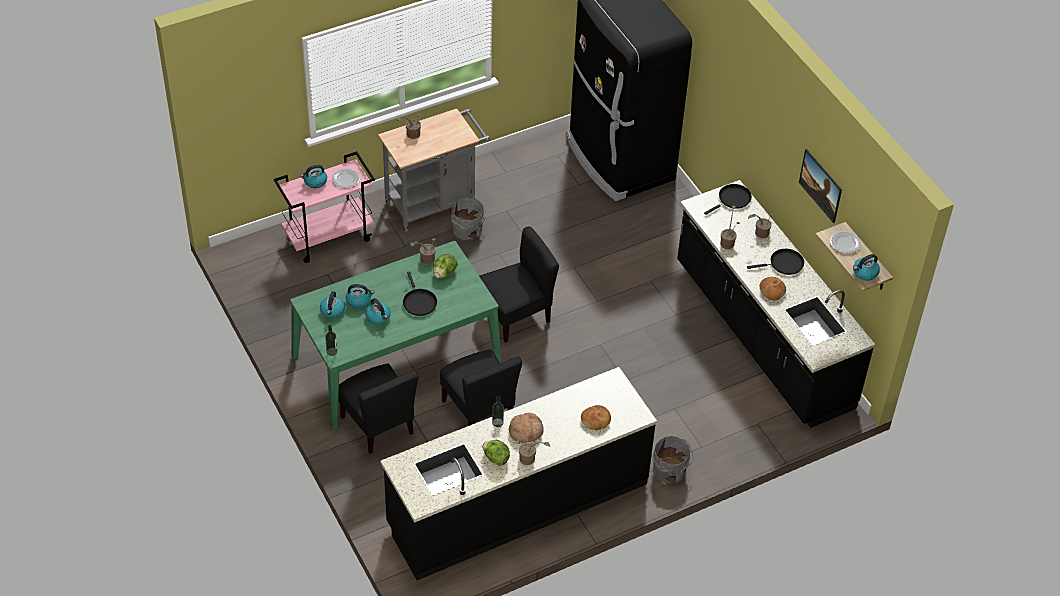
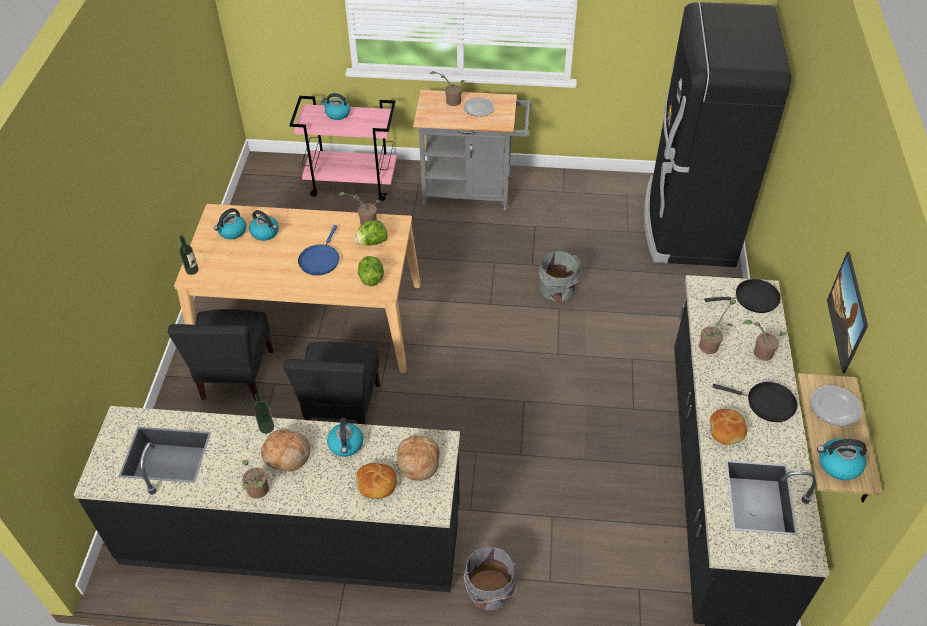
camera: 35 degrees right, 0 degrees up
green dining table [290,241,502,429] -> beige dining table [174,204,421,373]
plate [332,168,360,188] -> plate moved to [464,97,495,117]
kettle [365,298,391,325] -> kettle moved to [327,418,363,457]
black frying pan [403,272,437,316] -> blue frying pan [298,225,339,276]
grey bucket [451,197,487,240] -> grey bucket moved to [539,251,582,302]
black chair [479,226,559,343] -> none
lettuce [482,440,510,466] -> lettuce moved to [358,256,384,286]
none -> bread [397,435,440,481]

